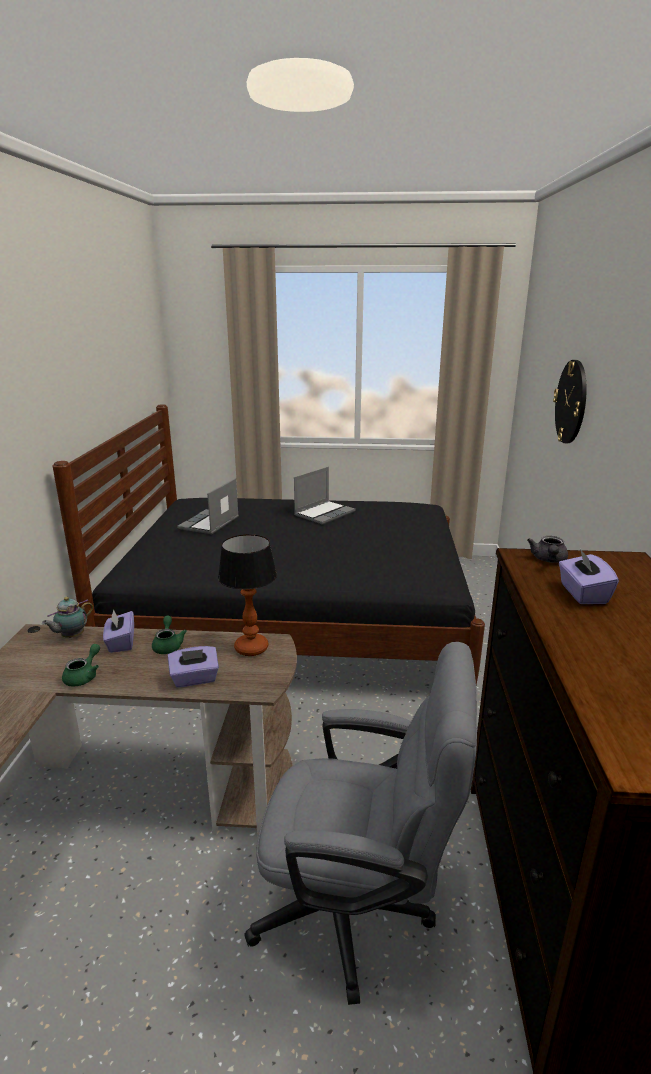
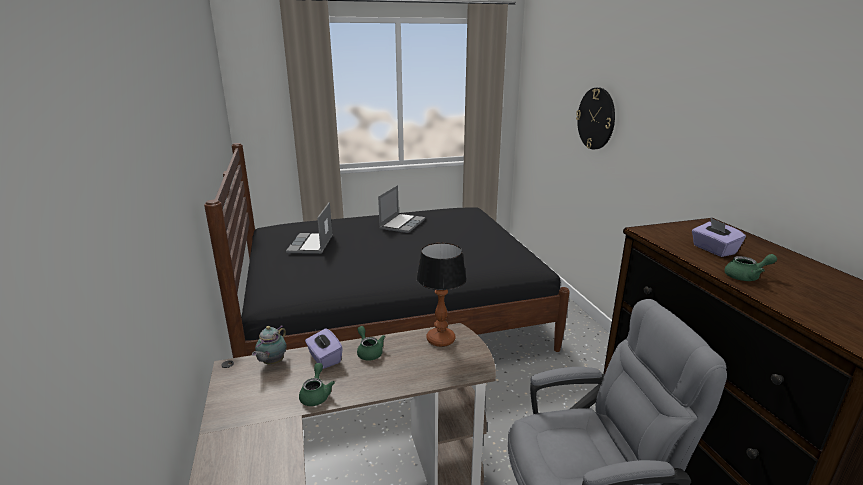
camera: 20 degrees left, 0 degrees up
purple tissue box [168,646,219,688] -> none
grey teapot [527,536,568,563] -> none
none -> green teapot [724,254,777,281]

